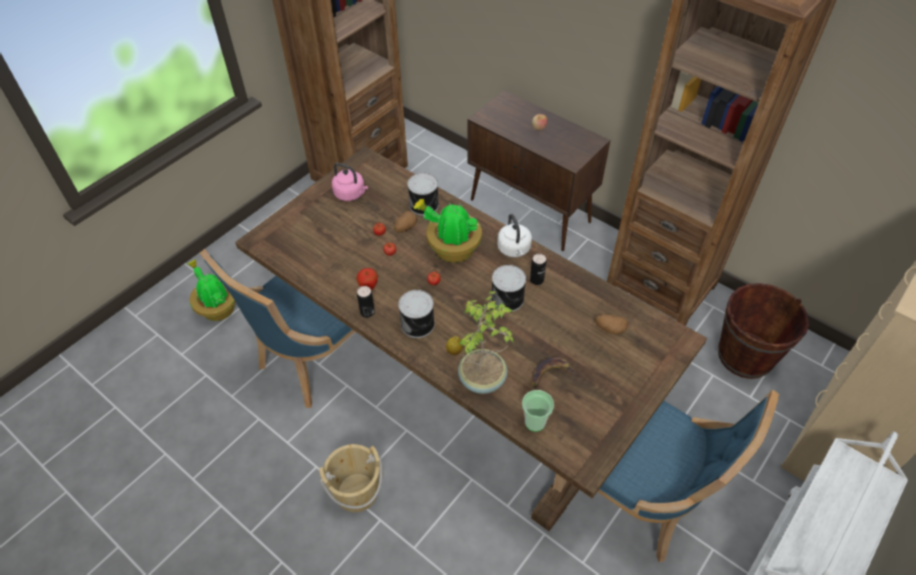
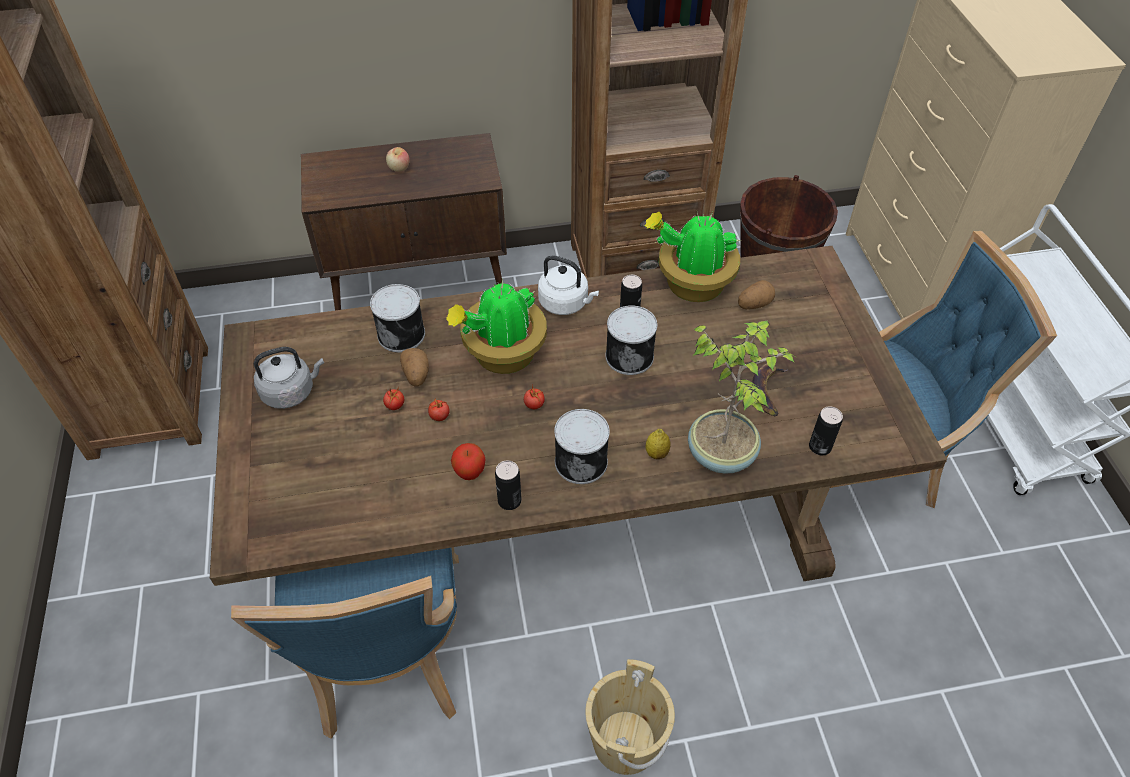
camera: 50 degrees left, 0 degrees up
potted plant [187,259,236,321] -> potted plant moved to [644,212,741,302]
pink kettle [332,163,368,201] -> grey kettle [254,347,324,409]
cup [522,390,554,432] -> can [809,406,843,455]

